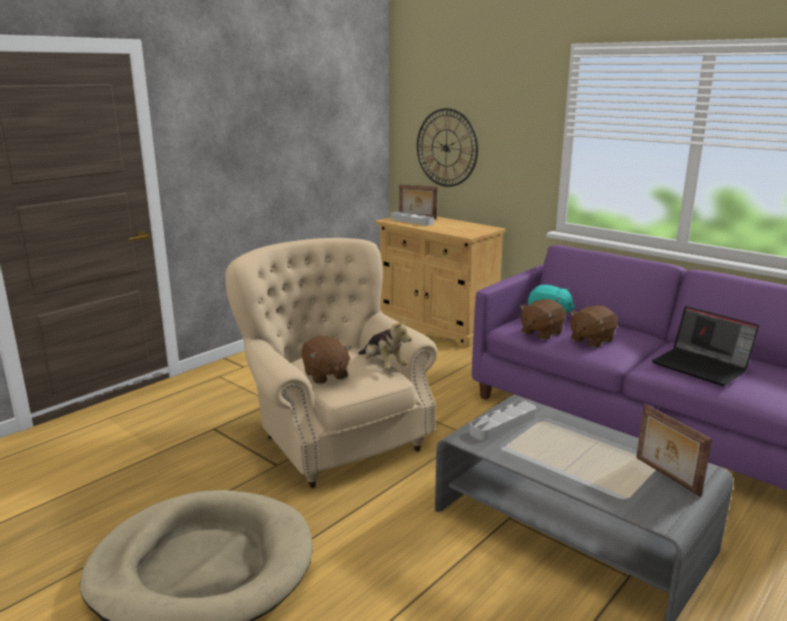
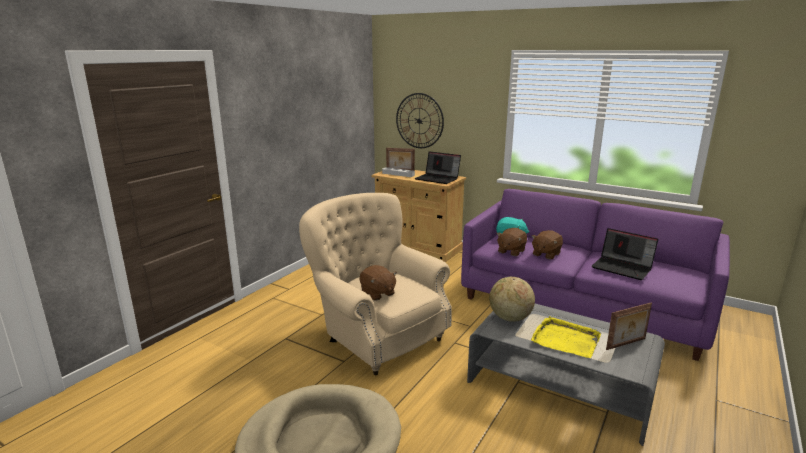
camera: 10 degrees left, 0 degrees up
plush toy [358,316,412,369] -> none
grey tray [470,401,536,440] -> globe [489,277,535,322]
picture frame [636,404,712,497] -> picture frame turned 75 degrees counterclockwise [606,303,652,350]
none -> laptop [415,151,461,184]
none -> yellow tray [531,316,601,358]

